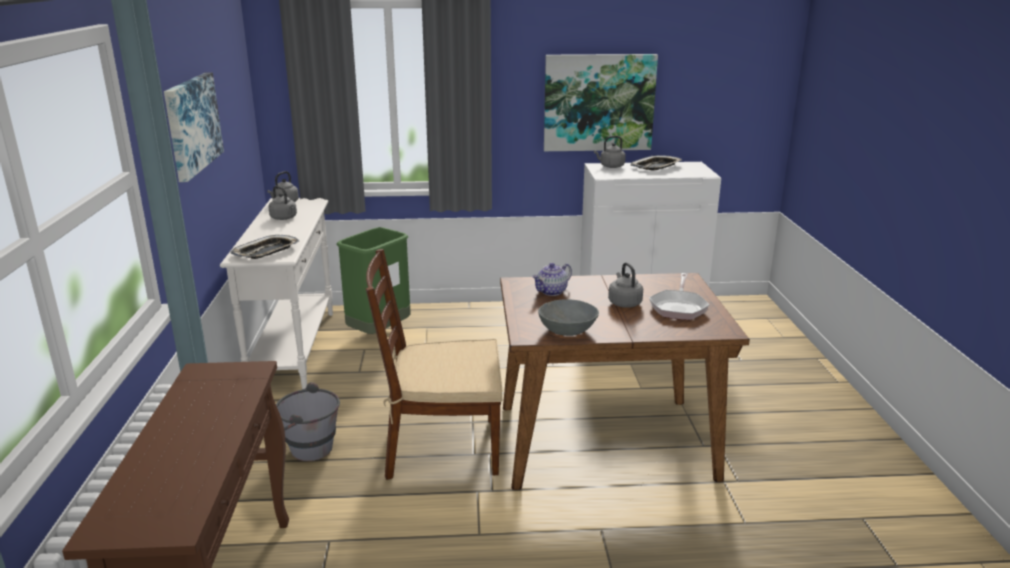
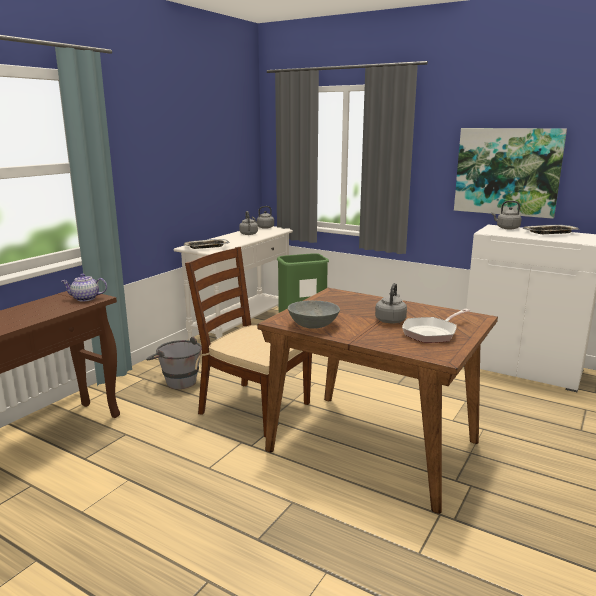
camera: 35 degrees right, 5 degrees down
picture [164,72,224,182] -> none
teapot [532,263,572,296] -> teapot moved to [61,274,107,302]

